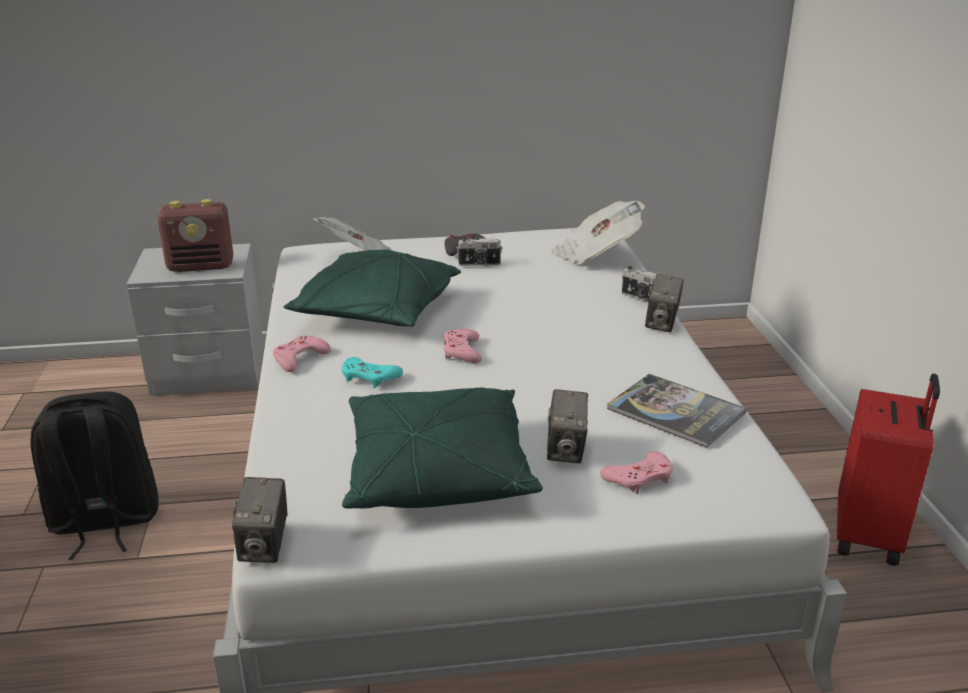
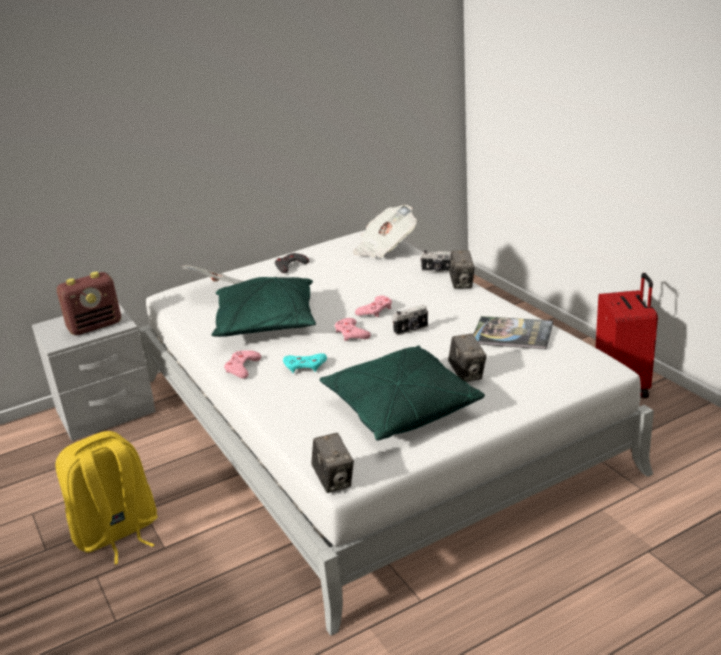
camera: 20 degrees left, 0 degrees up
black backpack [31,391,159,560] -> yellow backpack [56,431,158,565]
camera [457,238,502,266] -> camera moved to [392,305,428,335]
pink game controller [600,451,673,494] -> pink game controller moved to [355,295,392,317]

